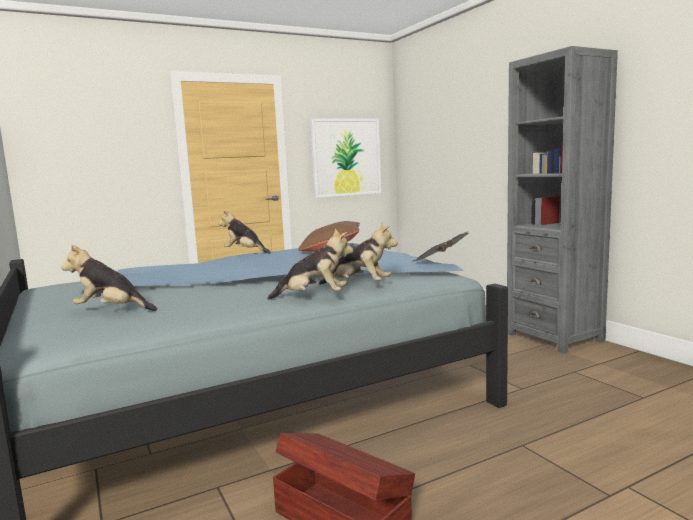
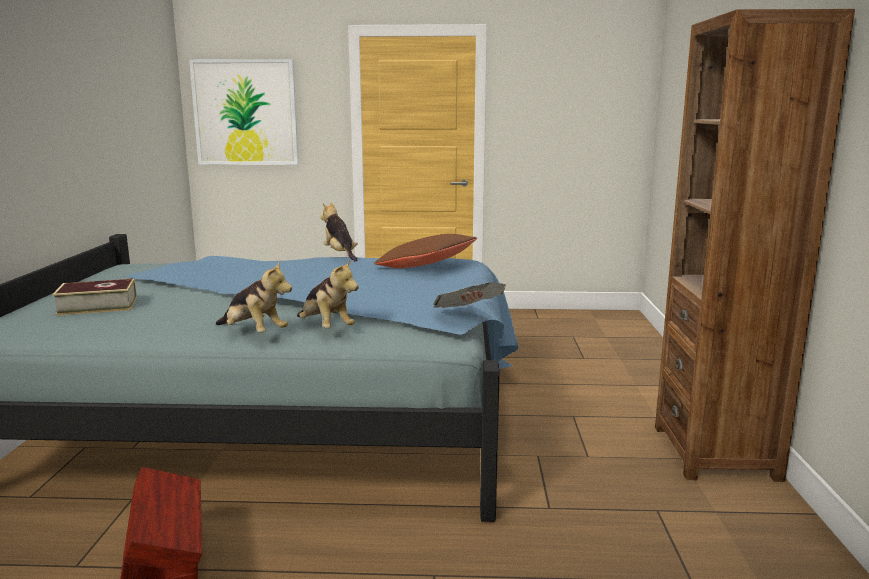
camera: 30 degrees right, 5 degrees up
plush toy [61,245,157,311] -> book [52,279,137,316]
picture [310,119,381,198] -> picture moved to [189,59,299,165]
grey bookcase [507,46,618,354] -> brown bookcase [655,9,855,482]

